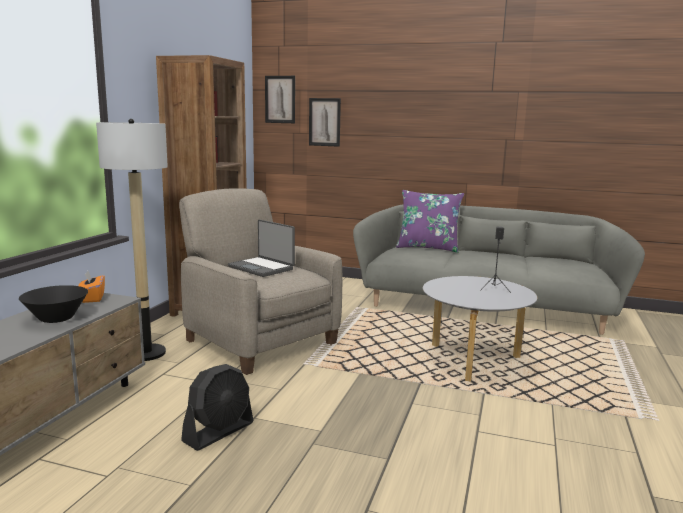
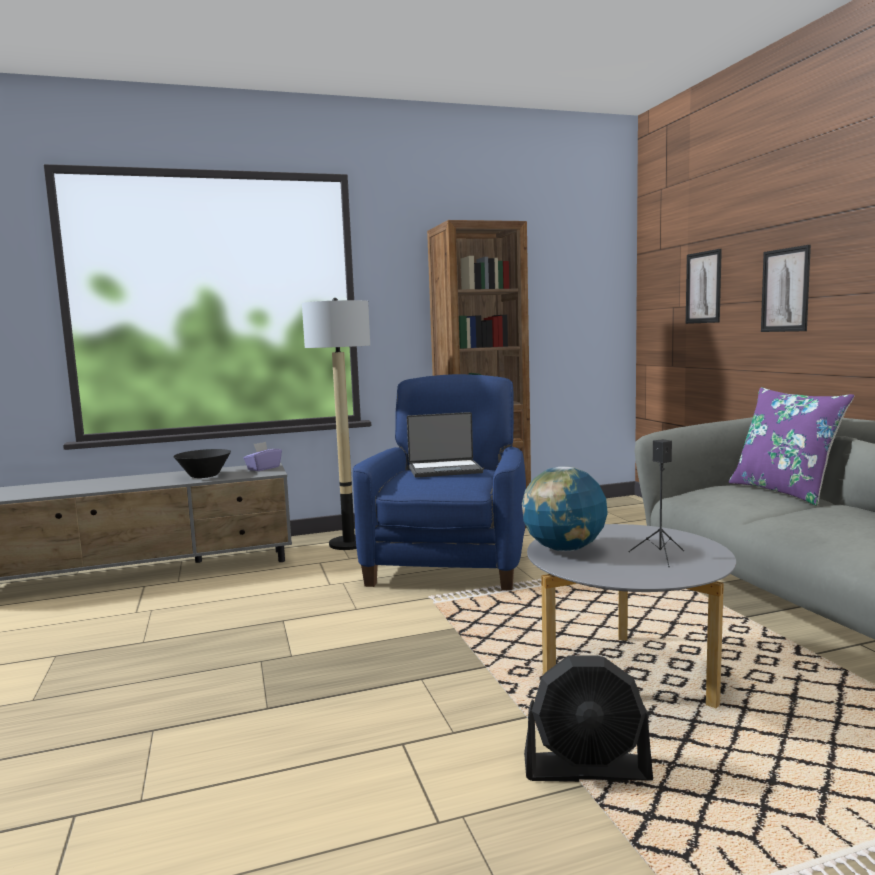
camera: 55 degrees right, 5 degrees down
orange tissue box [78,271,105,303] -> purple tissue box [243,442,282,471]
beige armchair [179,188,342,375] -> blue armchair [353,374,526,591]
black fan [181,364,254,451] -> black fan moved to [524,656,653,782]
laptop [228,220,295,277] -> laptop turned 105 degrees counterclockwise [407,412,483,478]
picture [265,76,295,123] -> picture moved to [761,245,811,332]
none -> globe [522,466,608,551]

